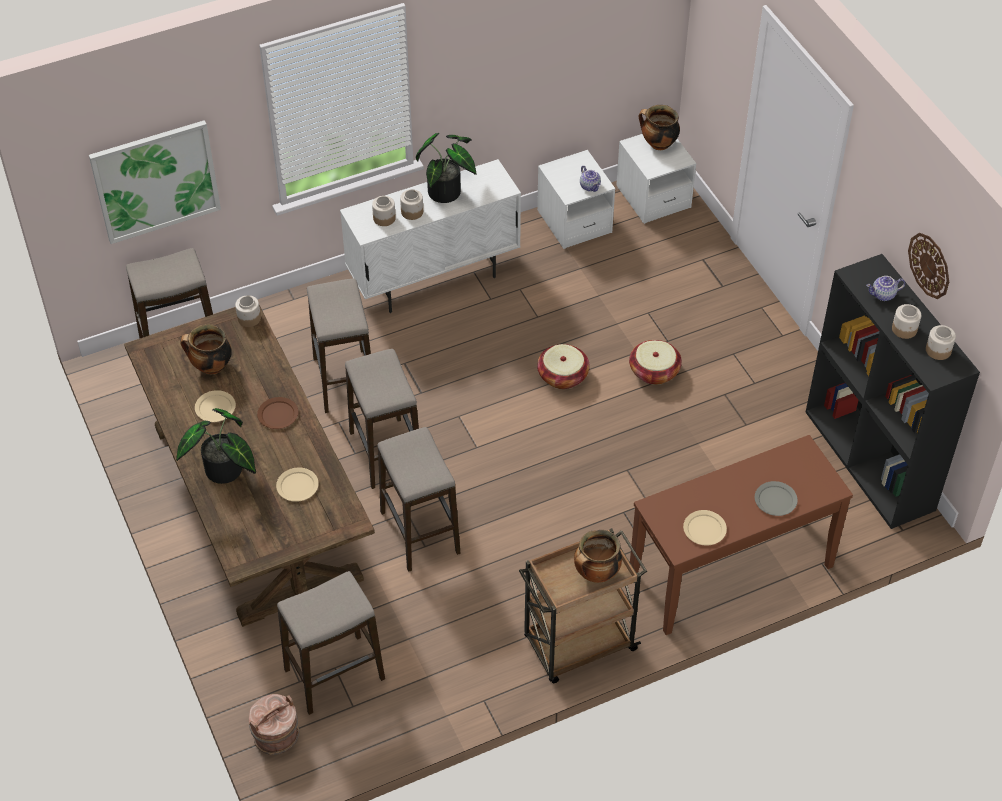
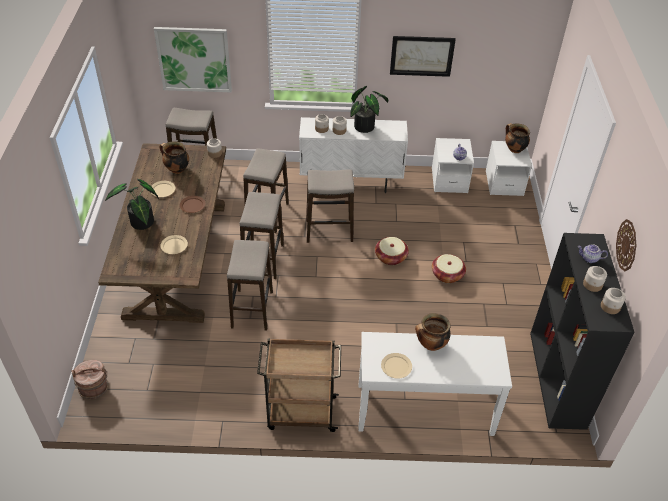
camera: 25 degrees right, 5 degrees down
stool [277,571,385,715] -> stool moved to [306,169,354,243]
cooking pot [574,530,622,583] -> cooking pot moved to [415,313,451,351]
brown console table [630,435,853,635] -> white console table [358,332,512,436]
grey plate [755,481,798,516] -> none
none -> picture [390,36,456,77]

